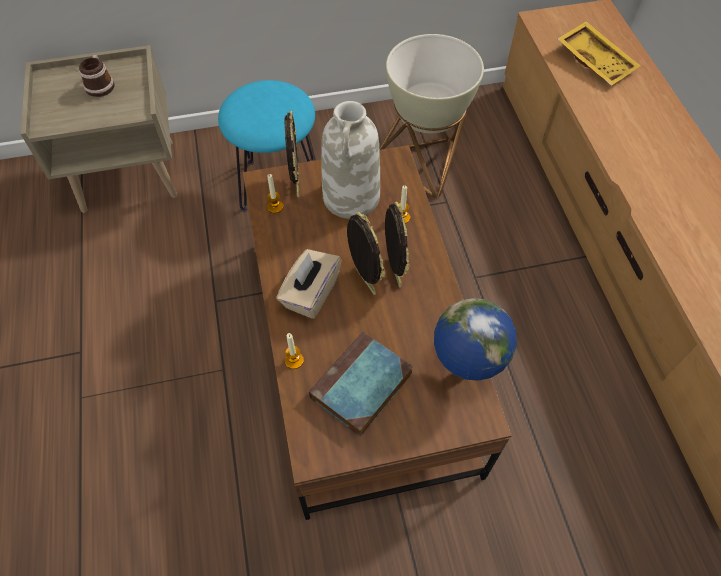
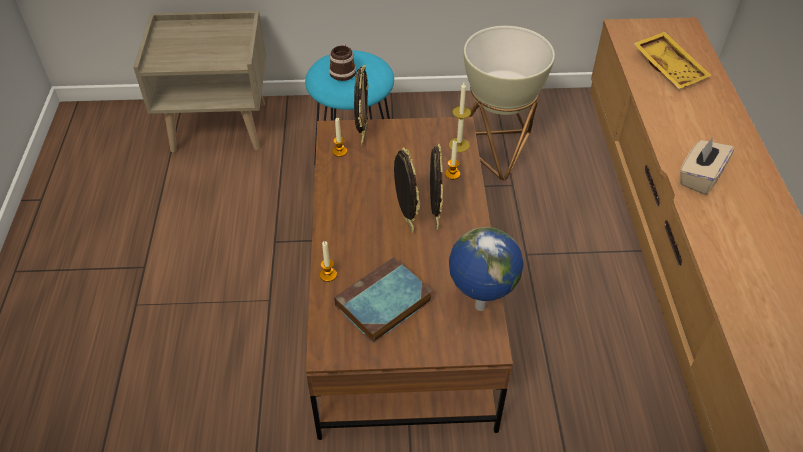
camera: 10 degrees right, 10 degrees down
mug [79,55,115,97] -> mug moved to [329,44,356,81]
beige tissue box [276,249,342,319] -> beige tissue box moved to [680,137,734,195]
white vase [322,101,380,219] -> none
none -> candle [449,83,471,152]

